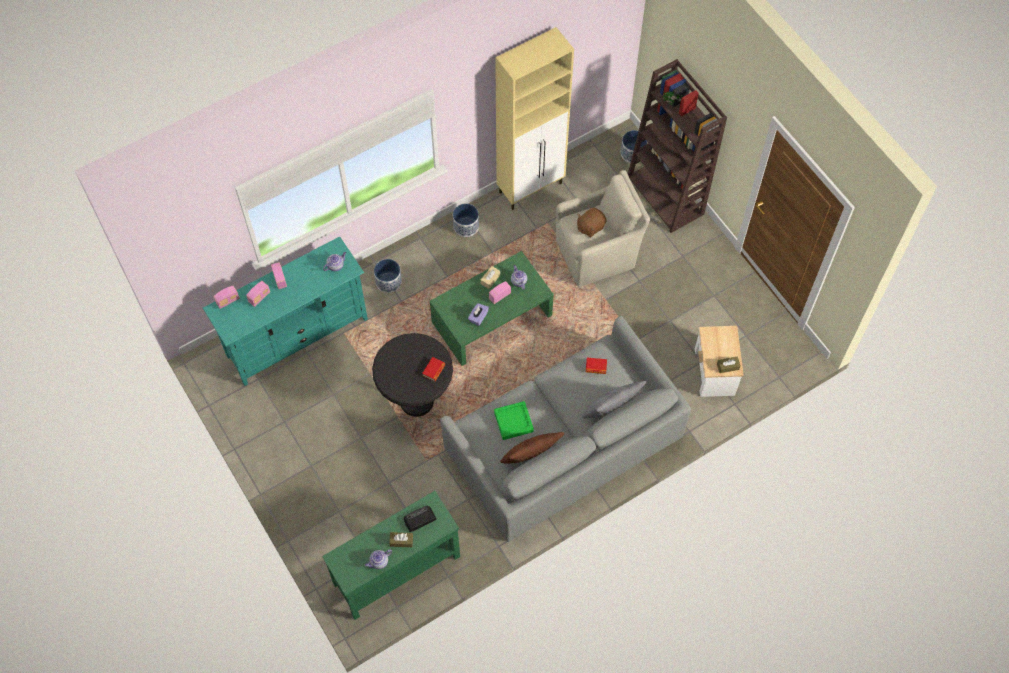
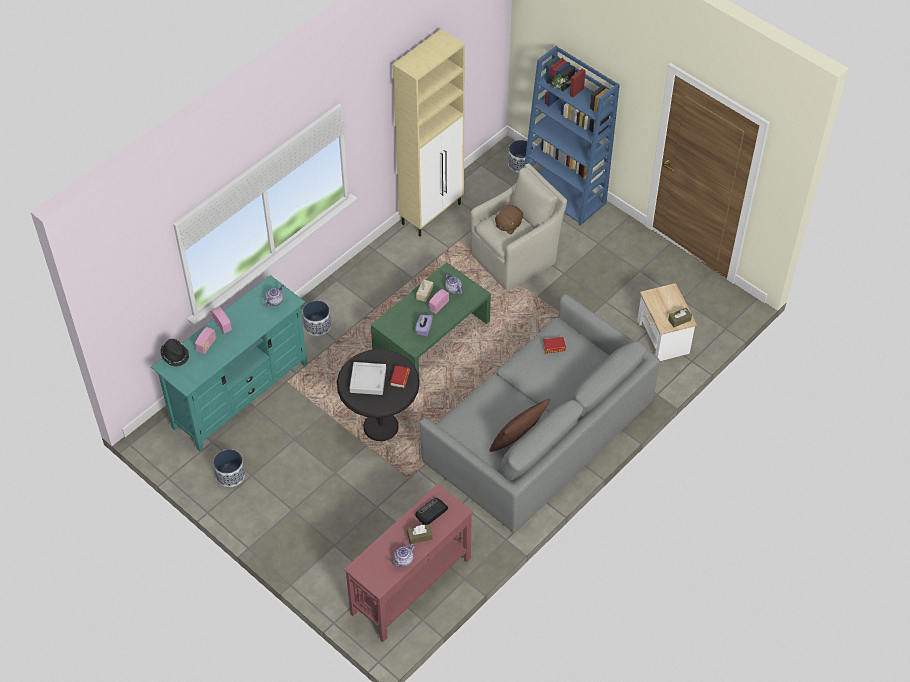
camera: 15 degrees left, 10 degrees down
radio [213,286,239,309] -> black hat [160,339,189,367]
green console table [322,491,460,620] -> red console table [344,484,473,642]
planter [453,204,479,237] -> planter moved to [213,449,245,487]
green tray [494,401,534,440] -> none
grey pillow [582,381,646,418] -> none
brown bookcase [628,59,727,233] -> blue bookcase [524,46,620,226]
none -> grey tray [350,362,386,395]

